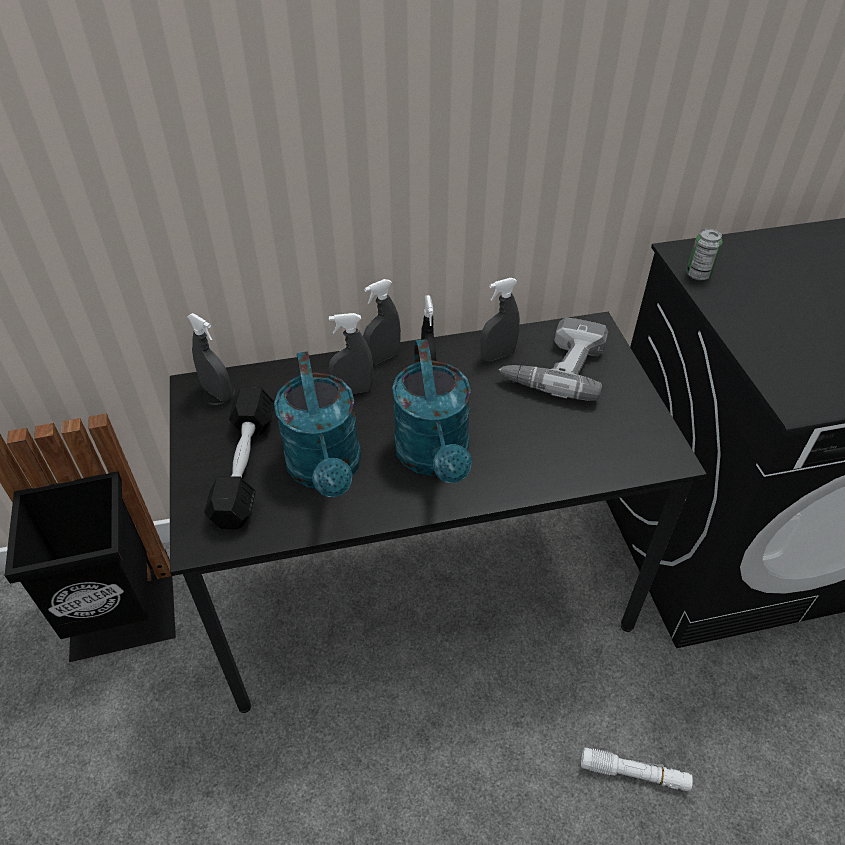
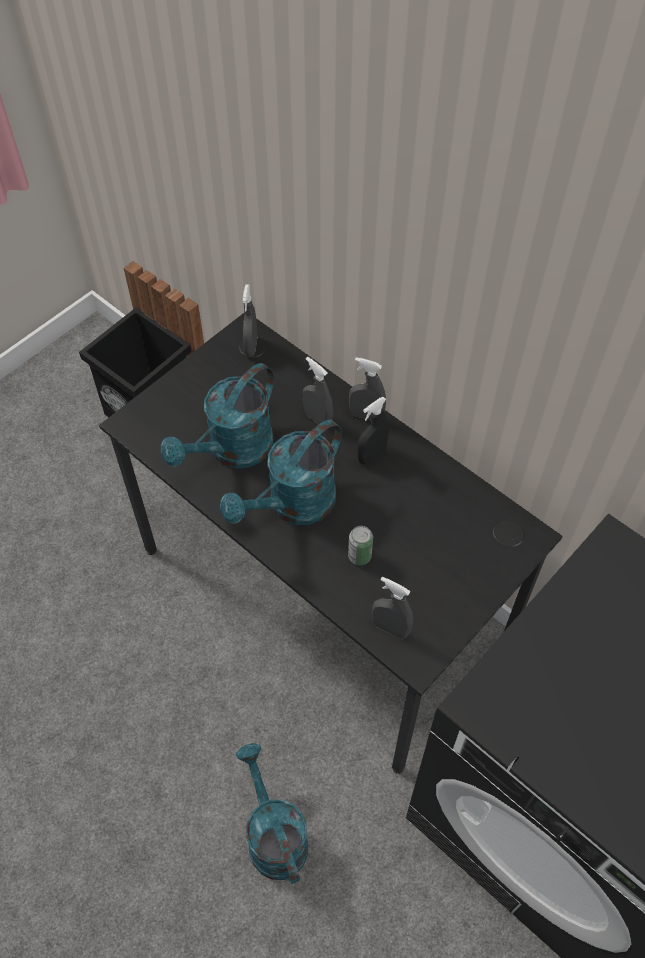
camera: 55 degrees right, 10 degrees up
black dumbbell [204,387,274,529] -> none
grey spray bottle [480,278,520,361] -> grey spray bottle moved to [372,576,413,639]
power drill [499,317,609,401] -> none
white flashlight [581,747,693,791] -> turquoise watering can [236,743,308,884]
can [686,228,723,280] -> can moved to [348,526,373,565]

